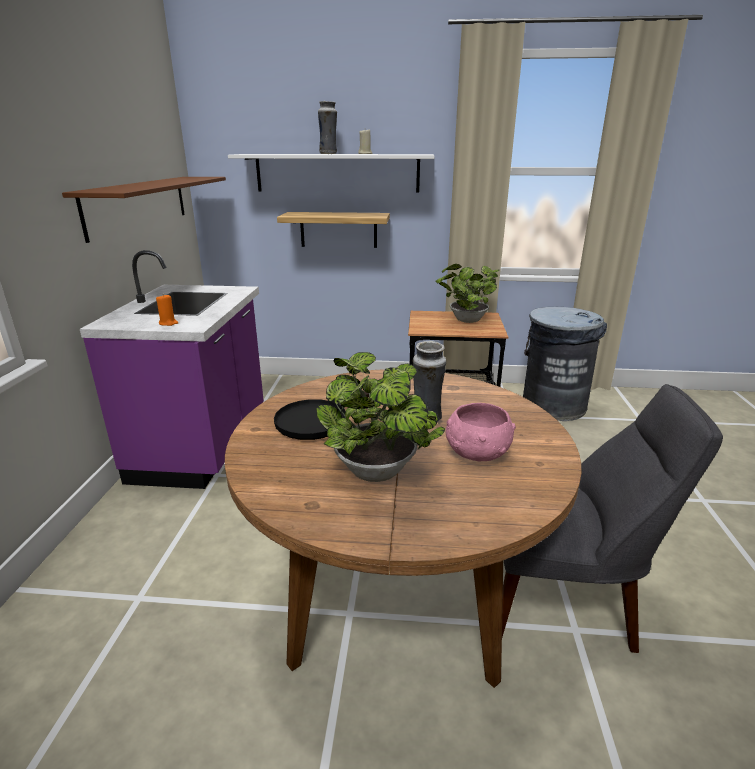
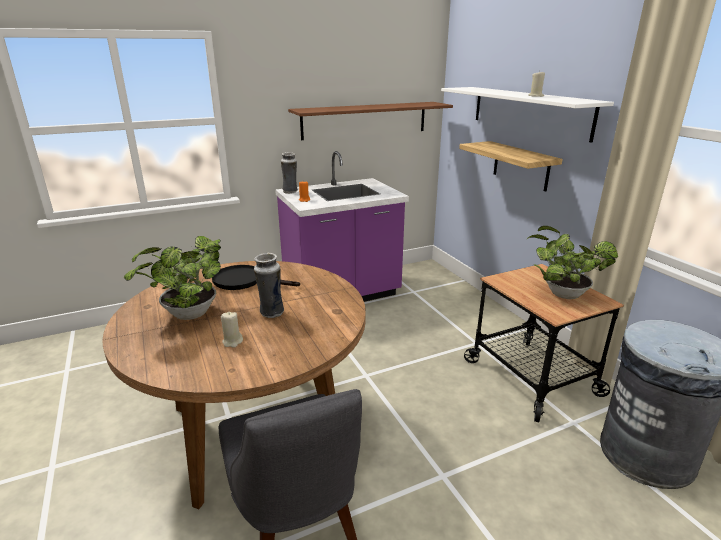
camera: 60 degrees right, 0 degrees up
vase [318,101,337,154] -> vase moved to [281,152,298,194]
pink bowl [446,403,516,461] -> beige candle [221,312,243,348]

